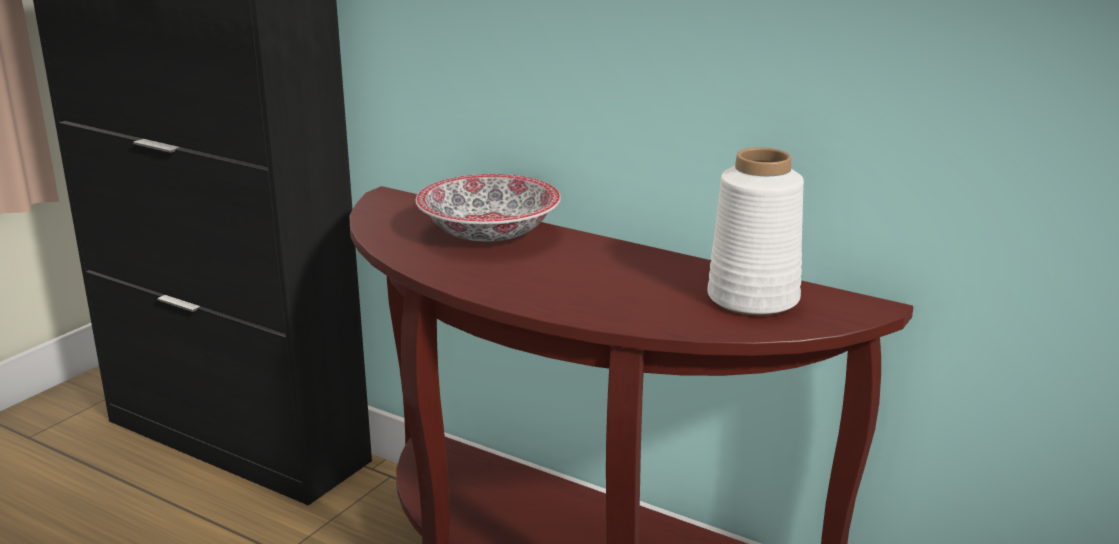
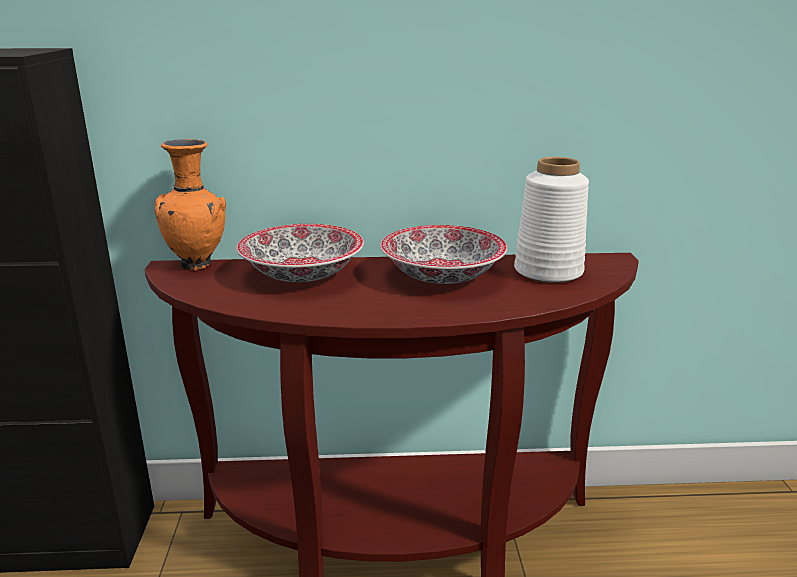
camera: 35 degrees left, 0 degrees up
none -> orange vase [155,139,226,271]
none -> bowl [380,225,507,284]

